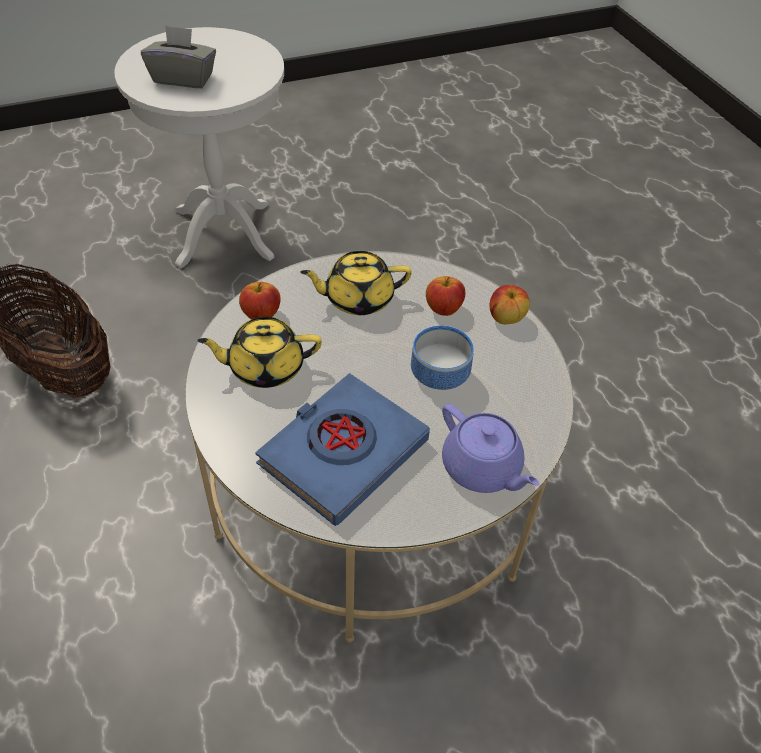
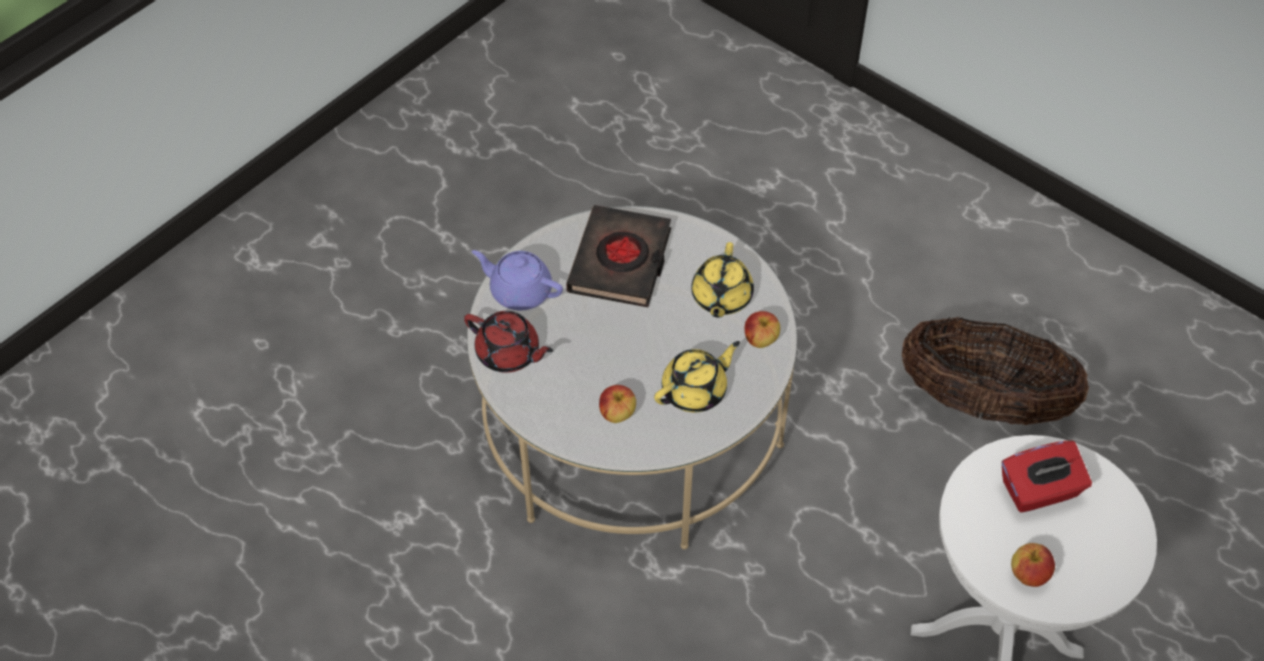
camera: 155 degrees right, 5 degrees up
grey tissue box [141,25,216,88] -> red tissue box [1002,441,1092,513]
yellow teapot [197,317,322,388] -> yellow teapot turned 135 degrees clockwise [691,242,754,318]
blue book [255,373,430,526] -> black book [566,205,672,307]
bowl [411,325,474,390] -> none
apple [490,285,530,324] -> apple moved to [1011,543,1055,587]
none -> red teapot [464,311,553,373]

